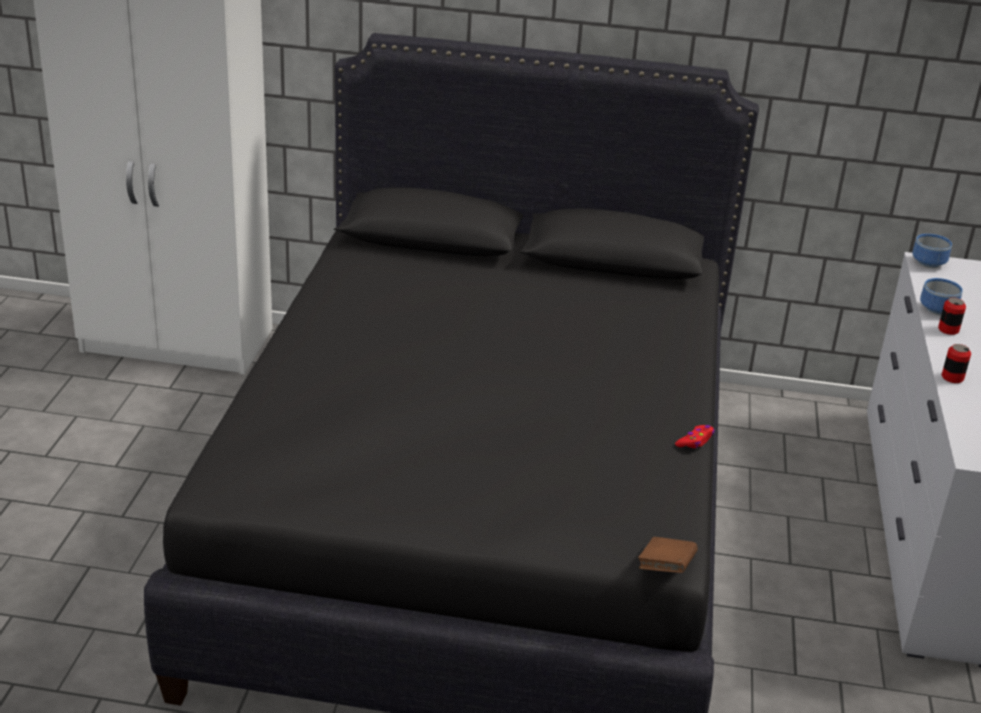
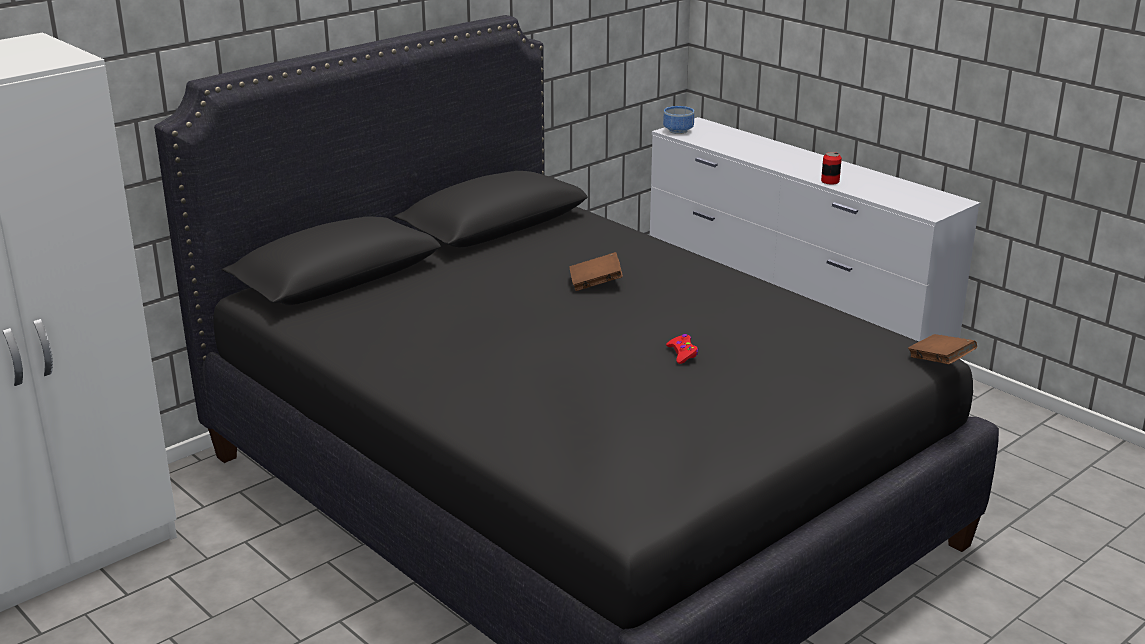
camera: 50 degrees left, 5 degrees down
red game controller [675,425,714,448] -> red game controller moved to [666,334,698,364]
bowl [920,278,963,315] -> none
can [938,298,966,335] -> none
none -> brown book [569,252,623,291]

